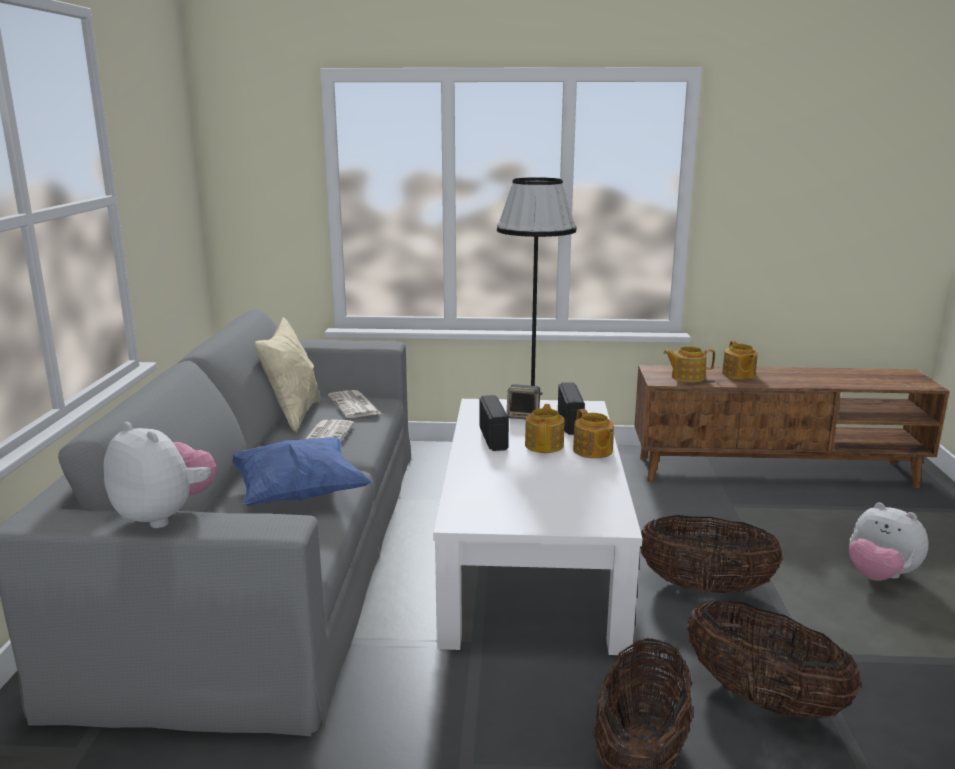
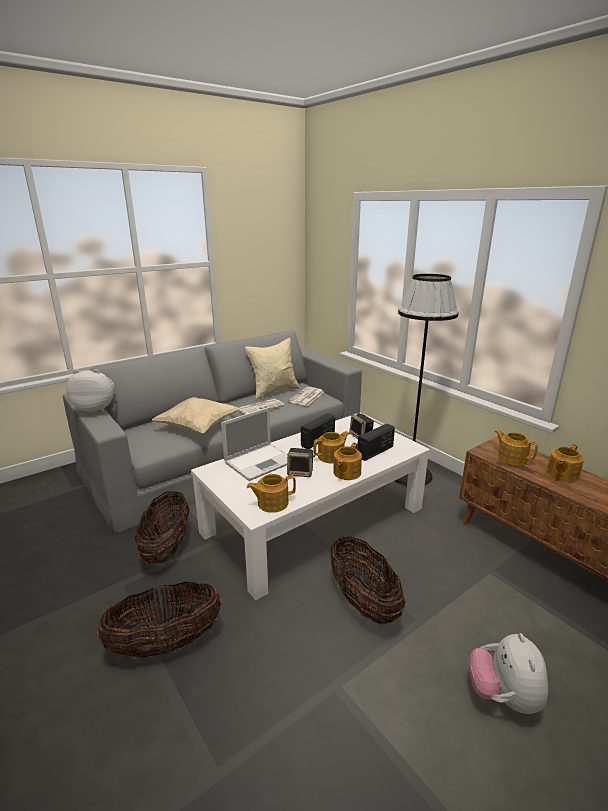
camera: 50 degrees right, 5 degrees up
plush toy [103,422,217,528] -> plush toy turned 90 degrees counterclockwise [66,369,114,414]
blue pillow [233,437,372,506] -> beige pillow [152,397,241,434]
basket [687,600,862,720] -> basket moved to [135,491,190,564]
none -> laptop [221,407,288,481]
none -> teapot [247,474,296,513]
none -> speaker [287,448,315,477]

